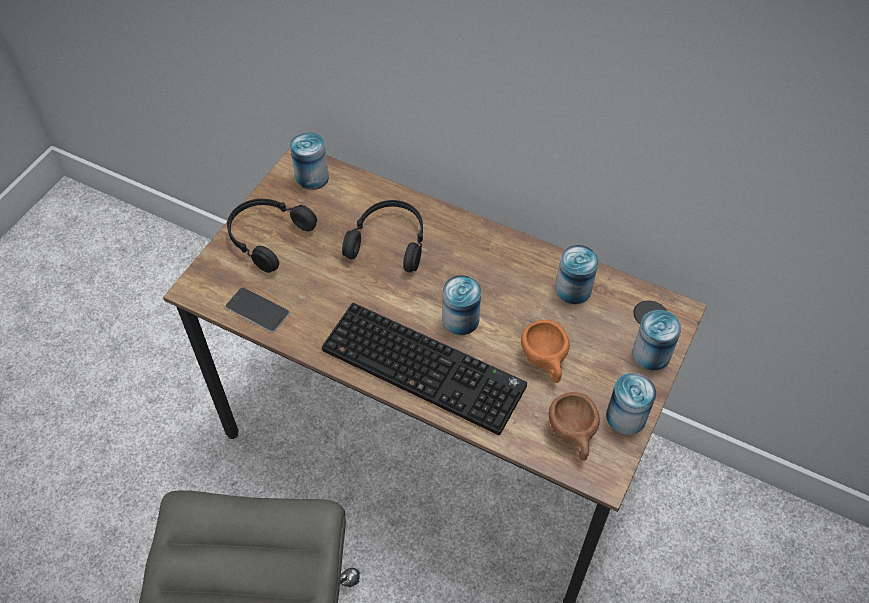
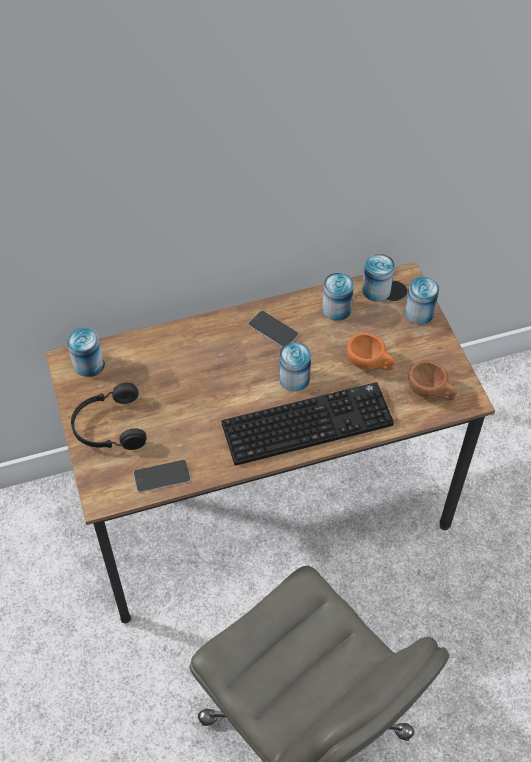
camera: 45 degrees left, 0 degrees up
black headphones [342,200,423,272] -> none
can [606,373,656,435] -> can moved to [362,254,395,301]
none -> phone [248,311,299,347]

